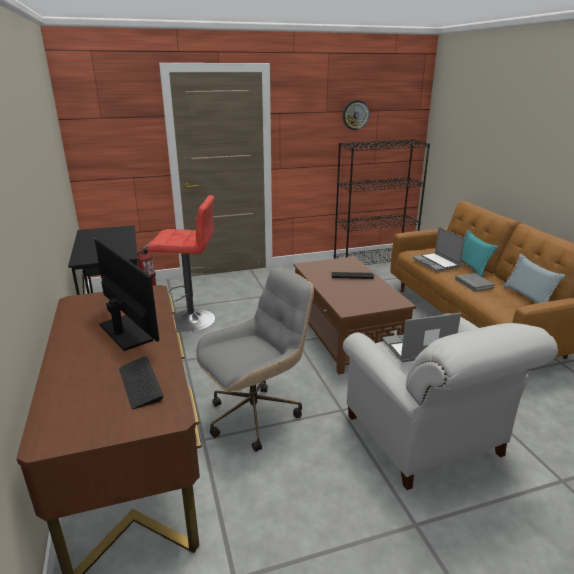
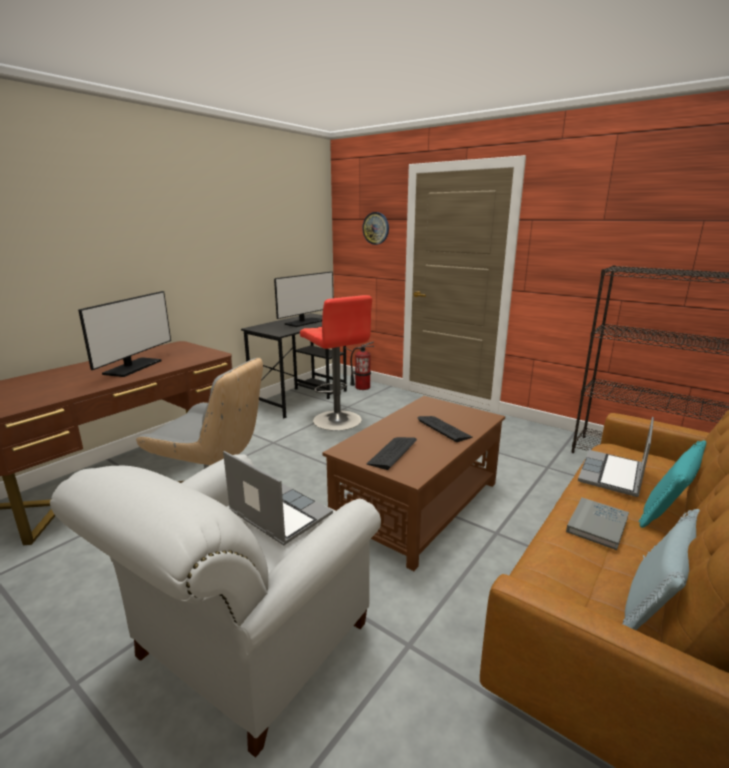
camera: 55 degrees right, 5 degrees down
keyboard [119,356,164,409] -> keyboard moved to [367,437,417,470]
wall clock [343,100,369,130] -> wall clock moved to [362,212,389,245]
none -> monitor [274,271,333,327]

